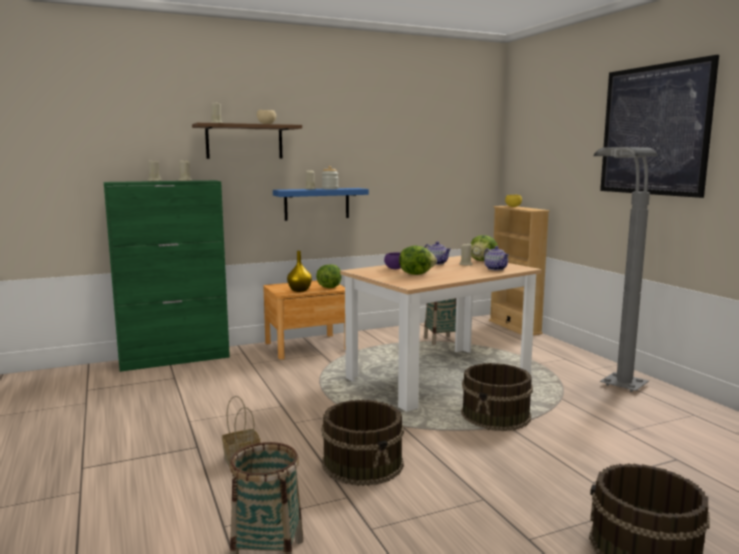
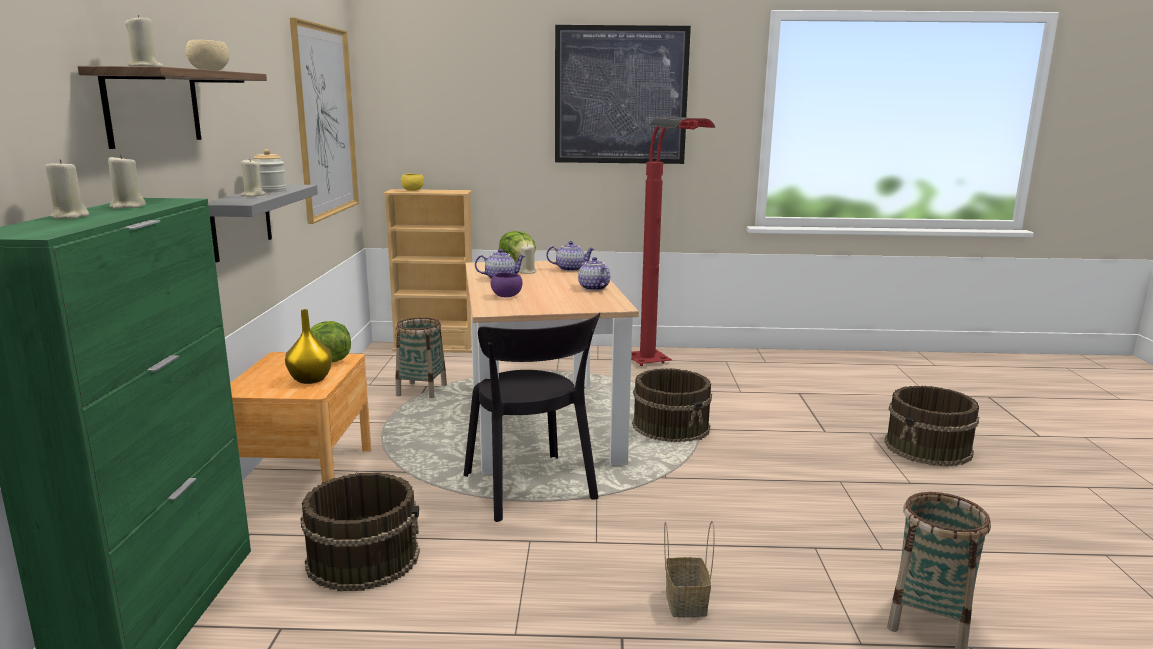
camera: 65 degrees left, 5 degrees up
blue shelf [273,188,369,221] -> grey shelf [208,184,318,262]
brown bucket [322,400,404,486] -> brown bucket moved to [300,473,420,591]
lettuce [399,245,437,275] -> none
grey floor lamp [594,147,658,392] -> red floor lamp [631,117,715,366]
none -> picture [290,18,359,224]
none -> black chair [464,313,600,522]
none -> teapot [578,257,610,291]

